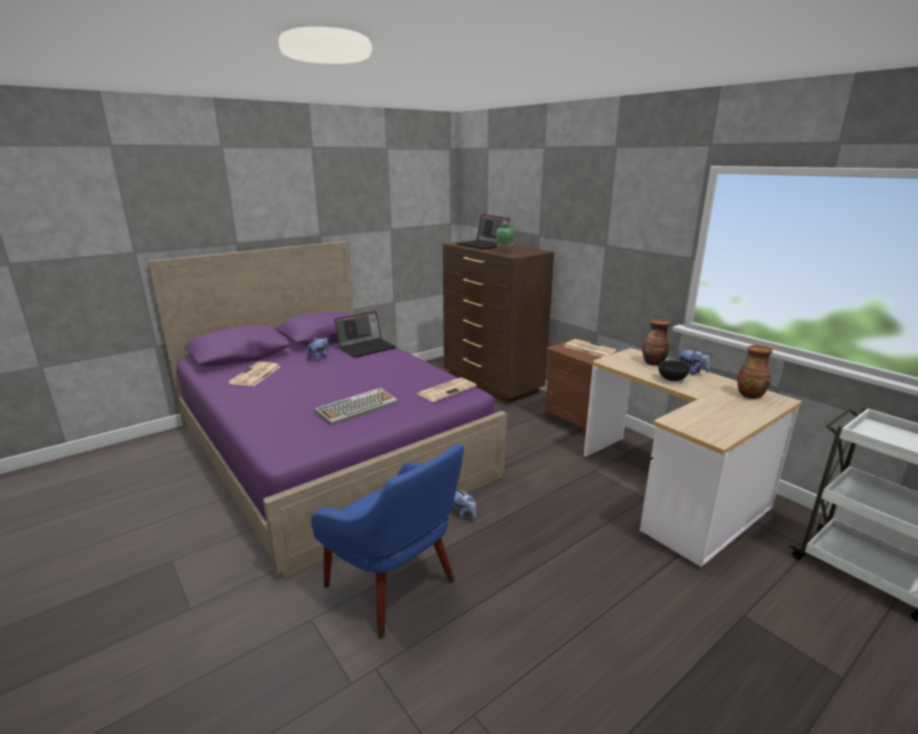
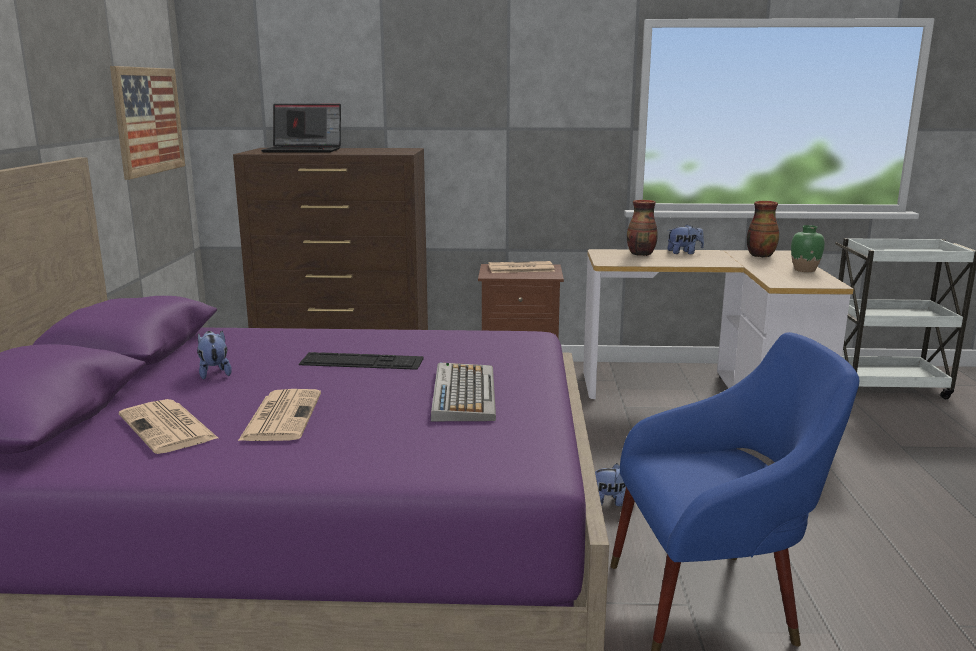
camera: 50 degrees left, 5 degrees down
laptop [334,311,396,358] -> none
newspaper [417,378,477,402] -> newspaper moved to [238,389,321,441]
green vase [496,224,515,252] -> green vase moved to [791,225,825,272]
black bowl [658,360,690,381] -> none
none -> picture [110,66,185,180]
none -> keyboard [299,352,423,370]

